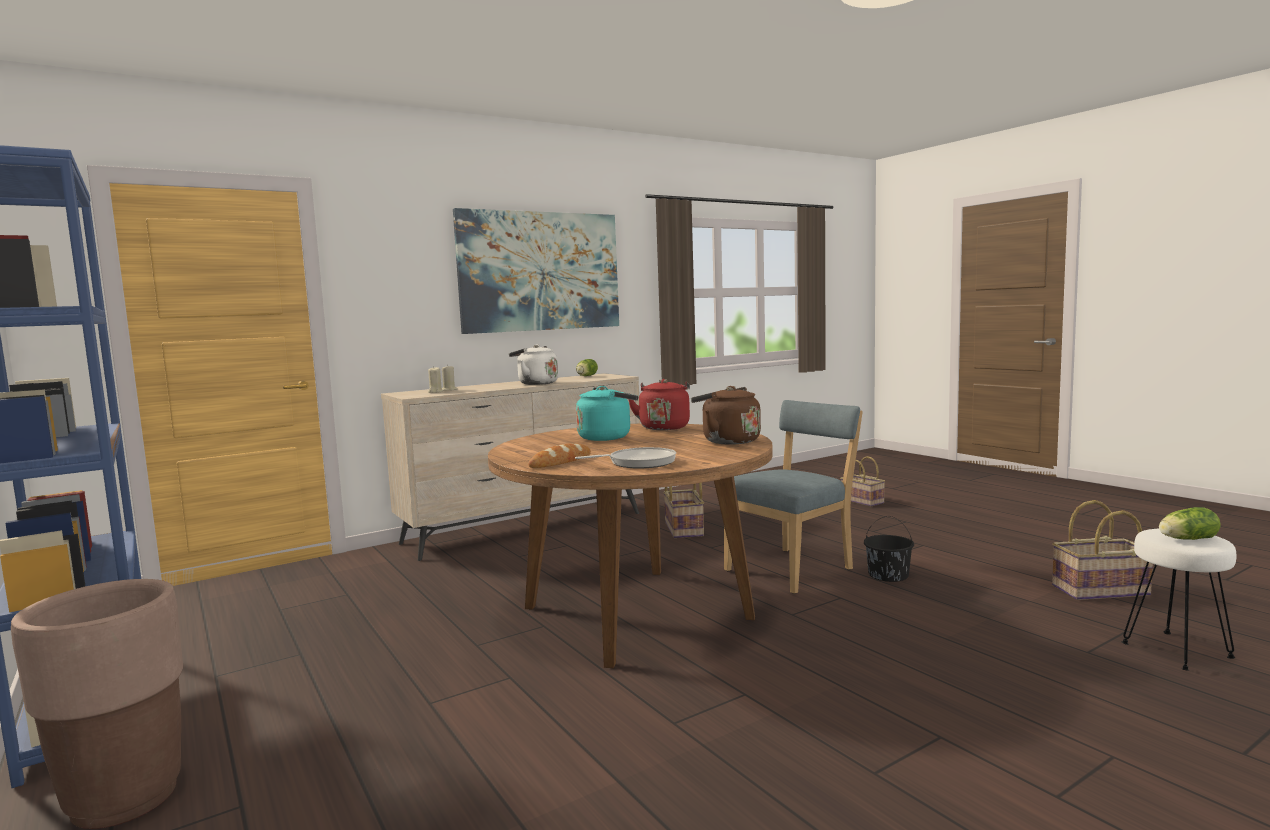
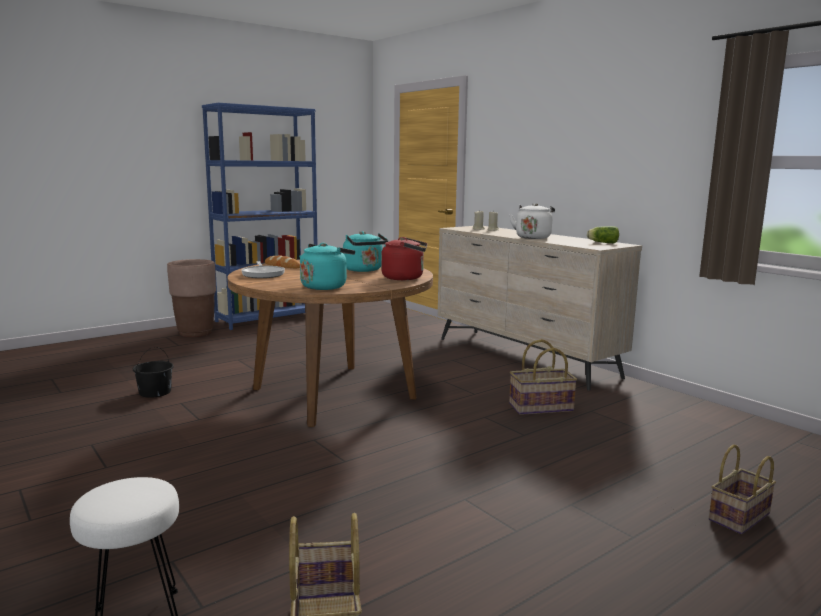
camera: 85 degrees right, 5 degrees up
picture [453,208,619,334] -> none
brown kettle [691,386,761,445] -> turquoise kettle [299,243,355,290]
blue chair [724,400,863,594] -> none
black bucket [864,516,914,582] -> black bucket moved to [133,347,174,398]
lettuce [1159,507,1221,540] -> none

